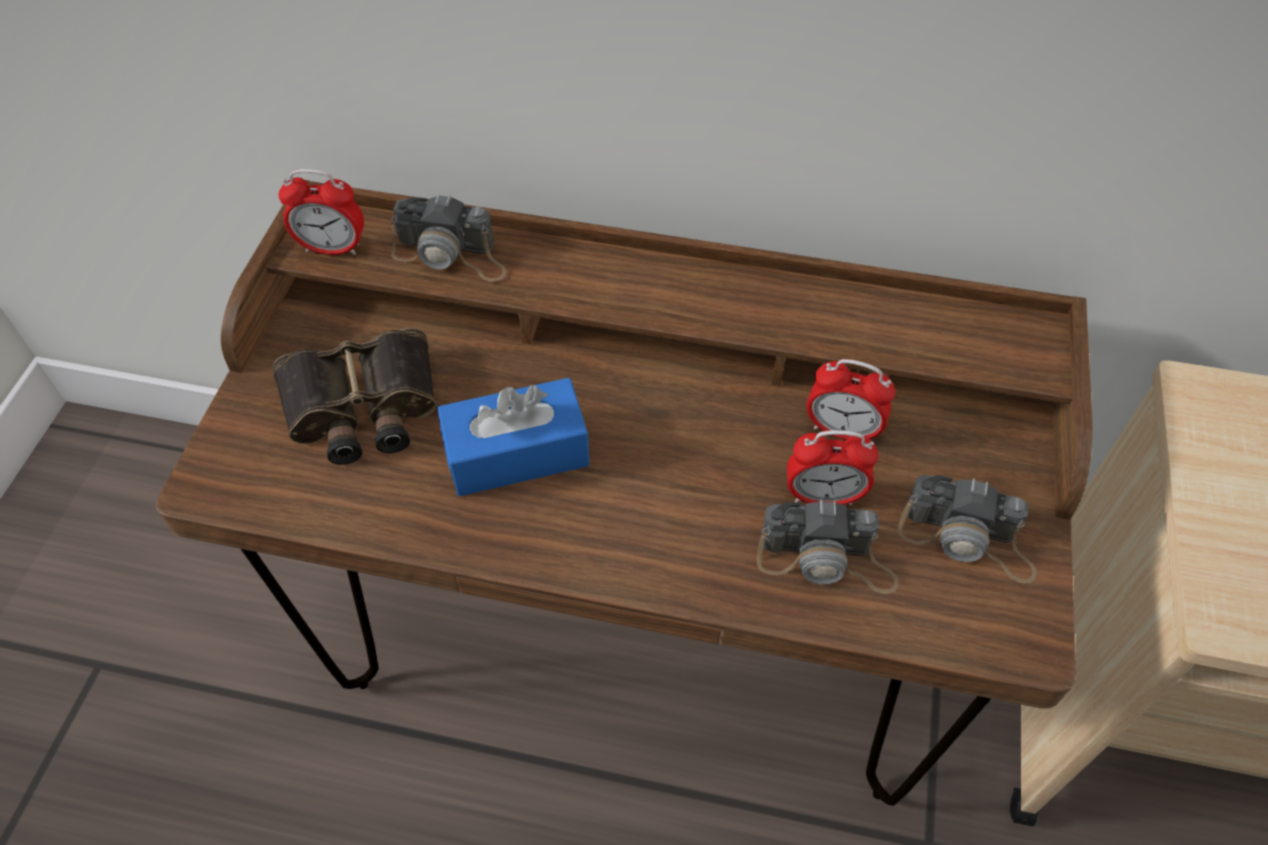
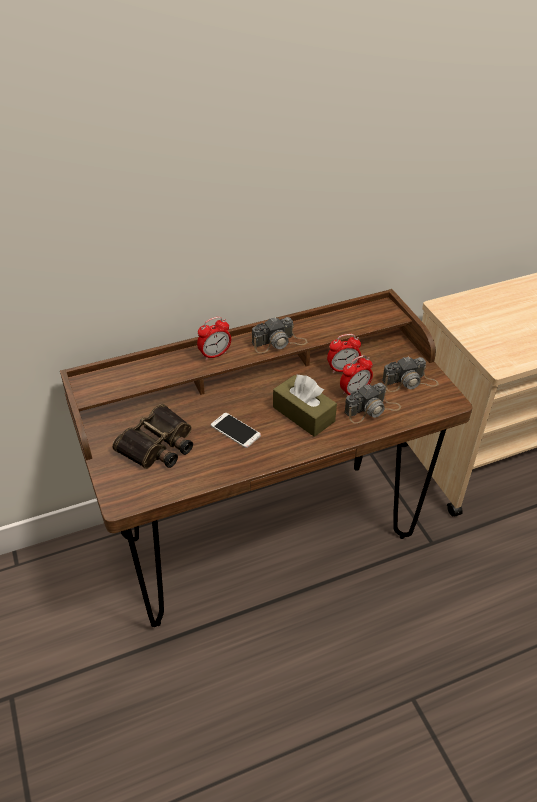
camera: 35 degrees left, 10 degrees down
alarm clock [278,169,364,255] -> alarm clock moved to [197,317,231,360]
camera [391,194,507,282] -> camera moved to [252,317,307,353]
blue tissue box [438,378,590,496] -> phone [211,413,261,448]
none -> brown tissue box [273,374,337,437]

